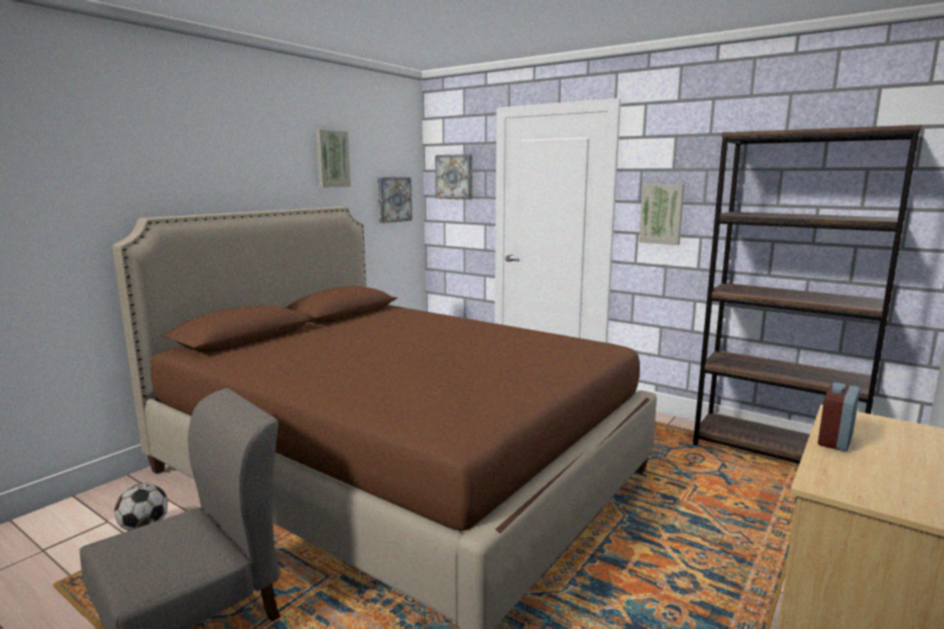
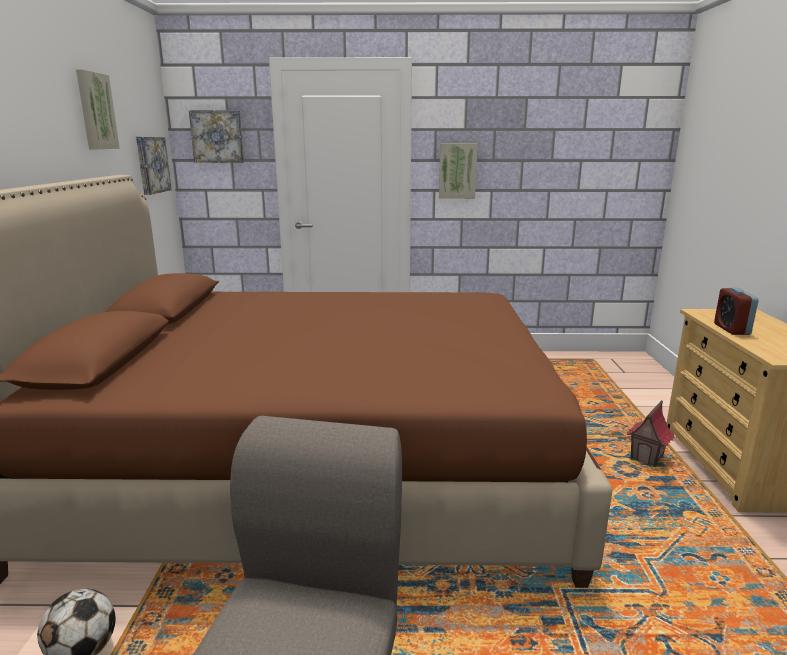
camera: 35 degrees left, 5 degrees up
brown bookcase [693,125,922,464] -> none
none -> toy house [627,400,675,467]

